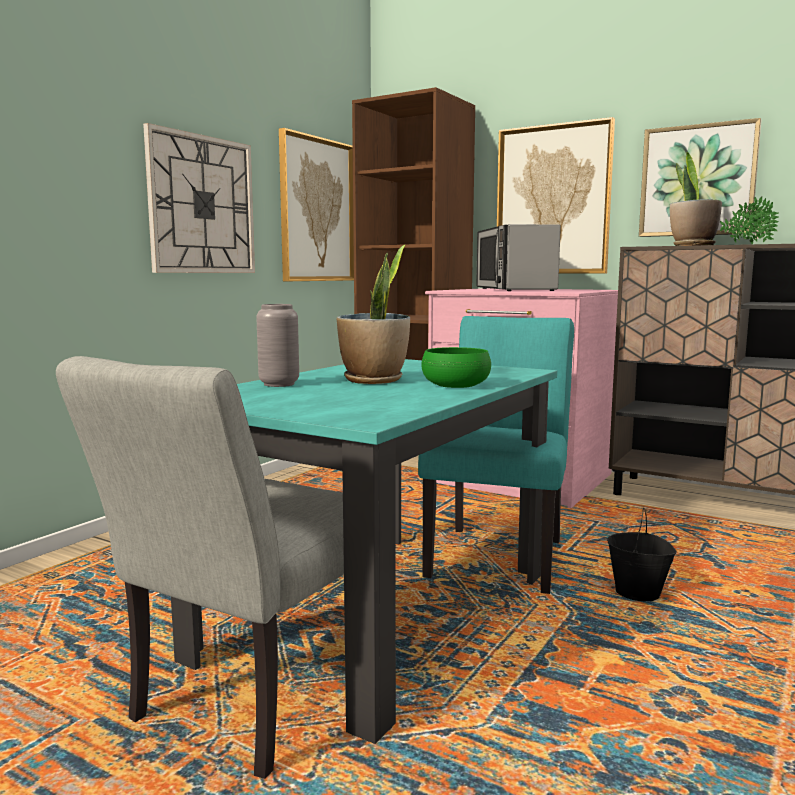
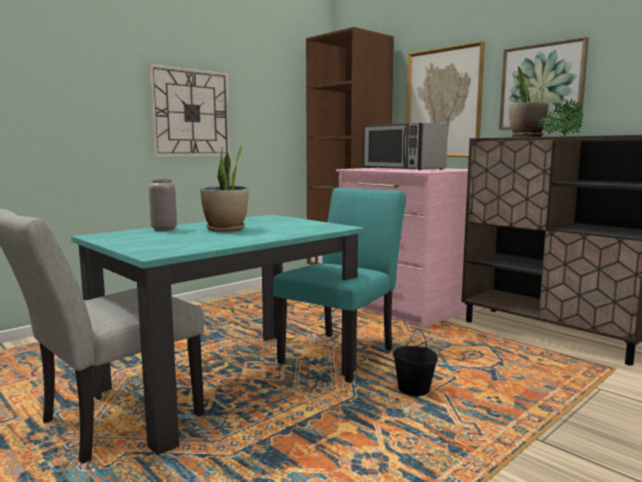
camera: 15 degrees right, 0 degrees up
picture [279,128,354,281] -> none
green bowl [421,347,491,388] -> none
microwave [476,224,561,291] -> microwave turned 45 degrees counterclockwise [363,122,448,170]

